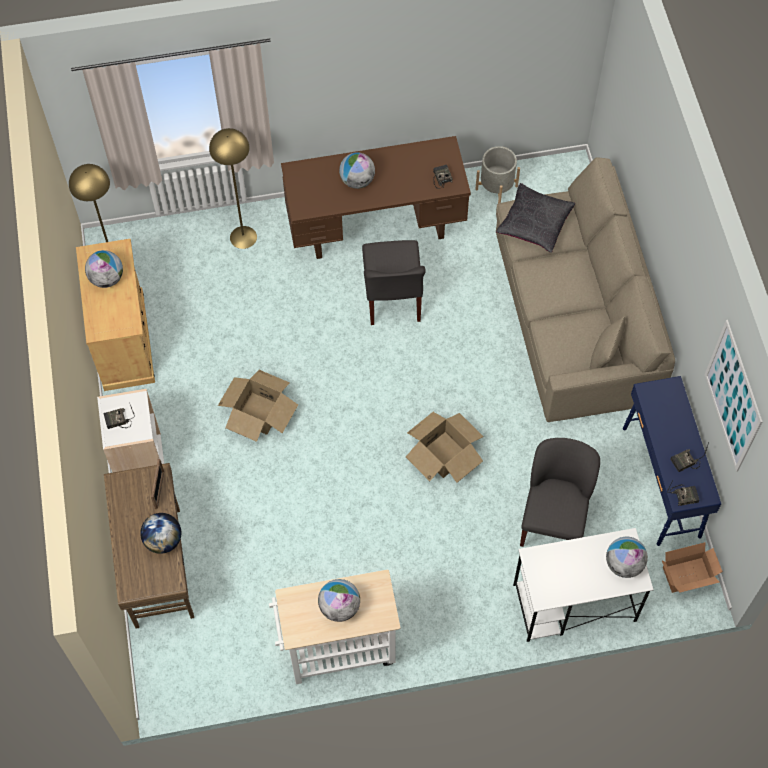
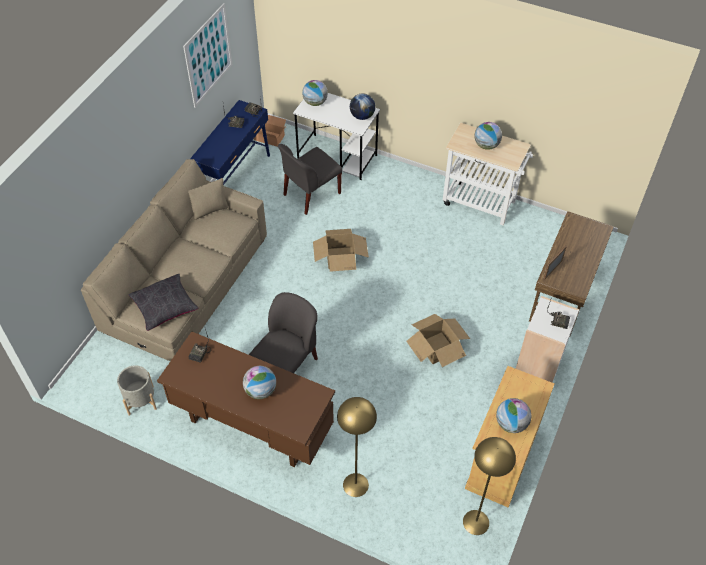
camera: 145 degrees left, 10 degrees down
globe [140,513,181,554] -> globe moved to [350,93,376,120]

